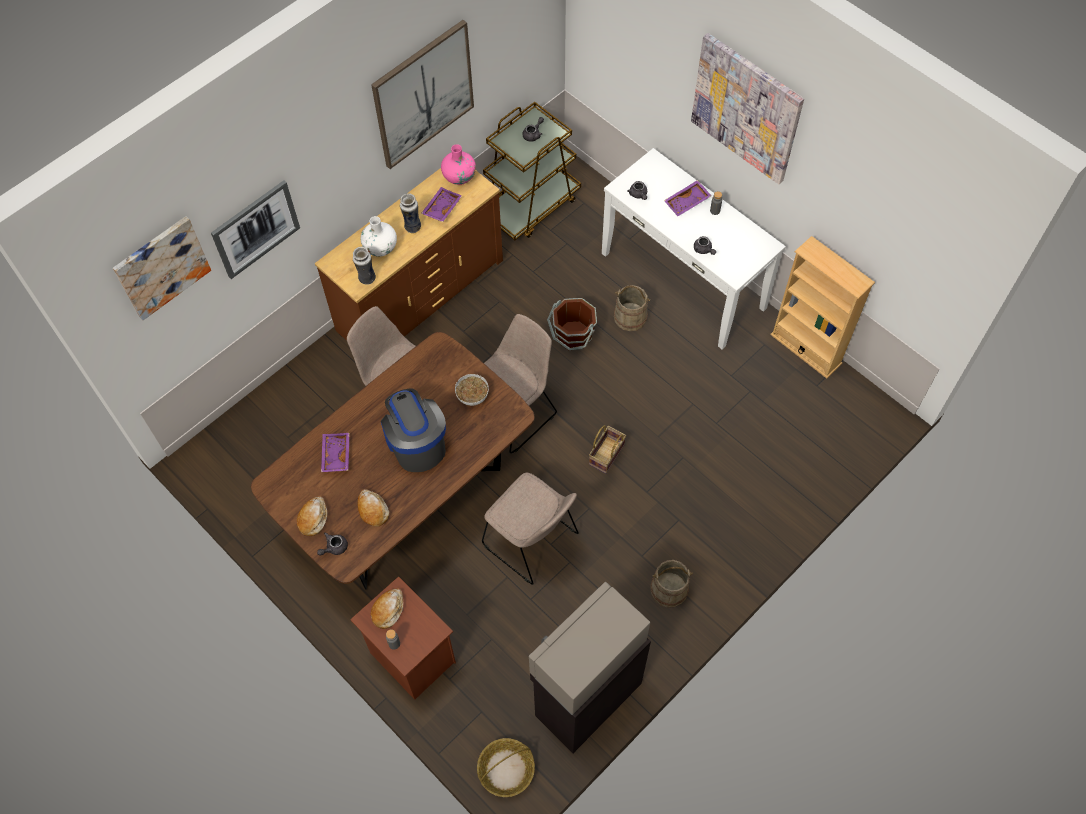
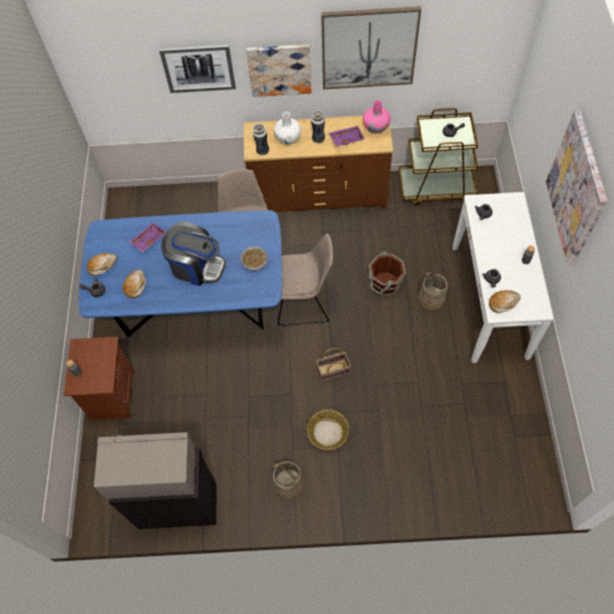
camera: 45 degrees right, 0 degrees up
picture [113,216,211,320] -> picture moved to [246,44,312,97]
brown dining table [251,332,535,590] -> blue dining table [79,210,282,337]
bread [371,589,403,629] -> bread moved to [489,290,521,313]
coffee machine [381,389,446,472] -> coffee machine turned 90 degrees clockwise [161,222,226,286]
basket [477,738,535,797] -> basket moved to [306,409,349,450]
beige chair [482,472,579,585] -> none
purple tray [664,180,711,216] -> none
beige bookcase [770,236,875,379] -> none

